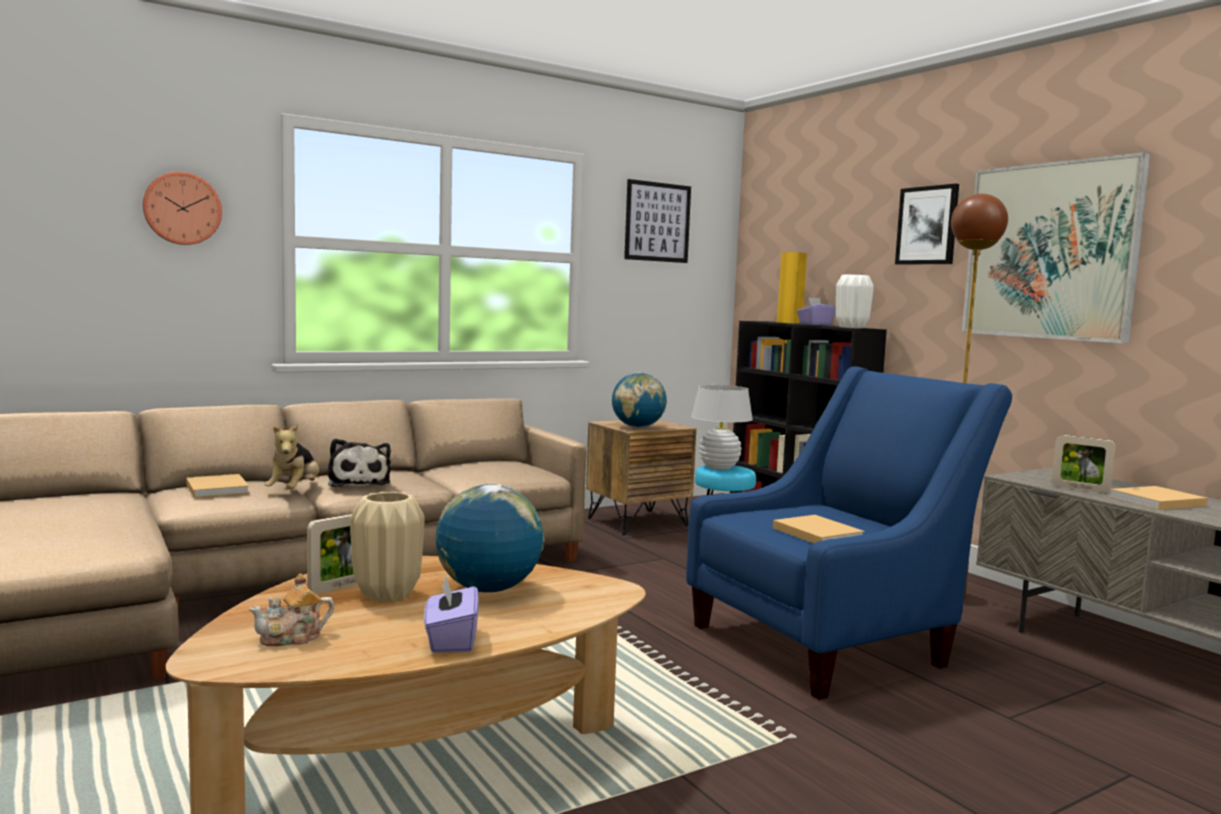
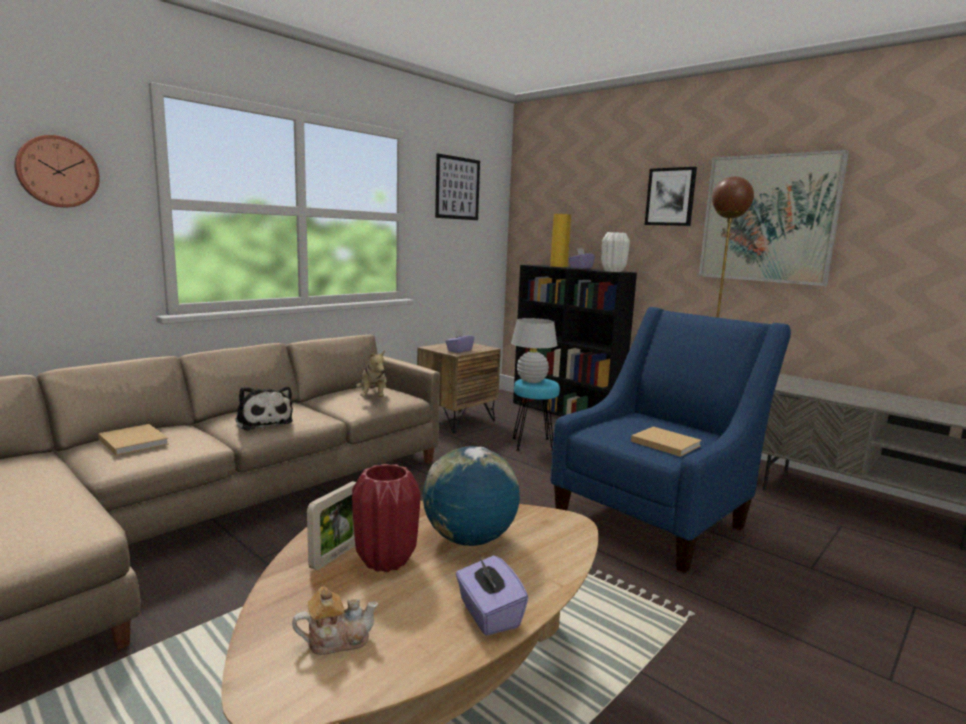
camera: 15 degrees left, 5 degrees up
teapot [249,574,334,646] -> teapot turned 150 degrees counterclockwise [292,587,379,655]
plush toy [265,423,319,489] -> plush toy moved to [356,350,387,397]
beige vase [350,492,425,602] -> red vase [352,464,420,572]
globe [612,372,667,428] -> purple tissue box [445,329,475,353]
picture frame [1052,435,1116,493] -> none
beige book [1109,486,1208,510] -> none

